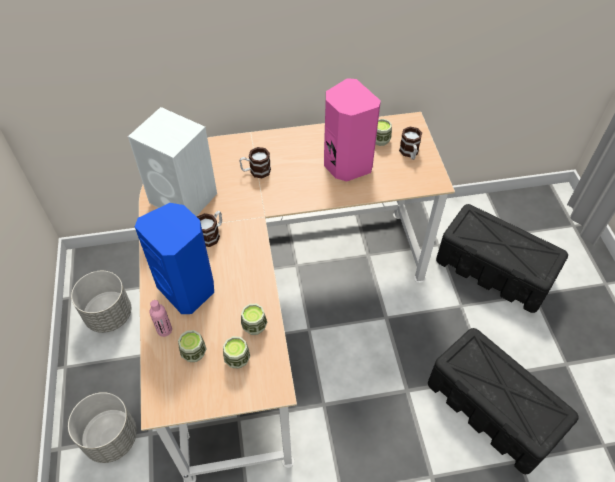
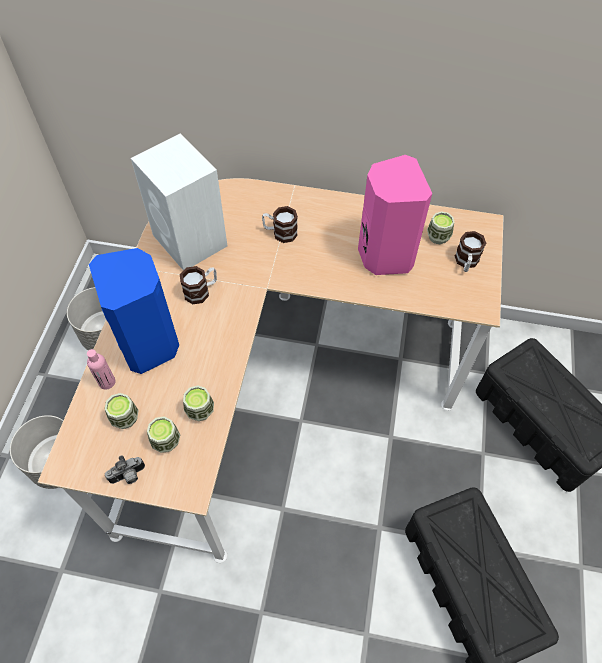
camera: 20 degrees right, 5 degrees up
none -> camera [105,455,145,484]

